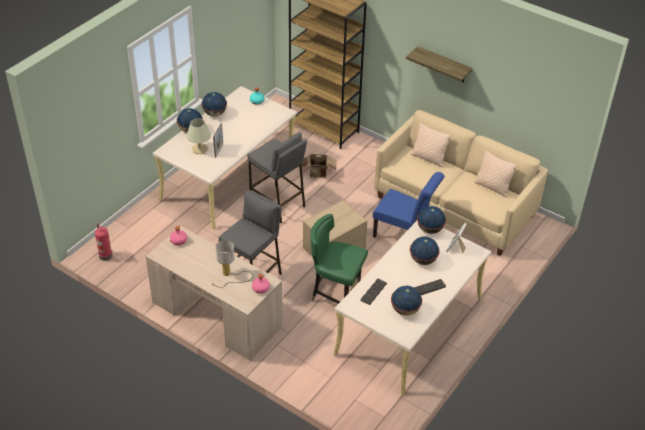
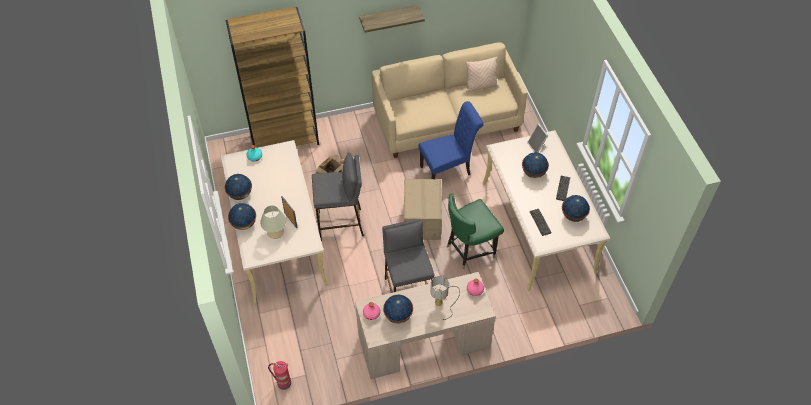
camera: 50 degrees left, 10 degrees up
beige pillow [411,122,451,167] -> none
globe [417,206,446,234] -> globe moved to [383,295,413,324]

